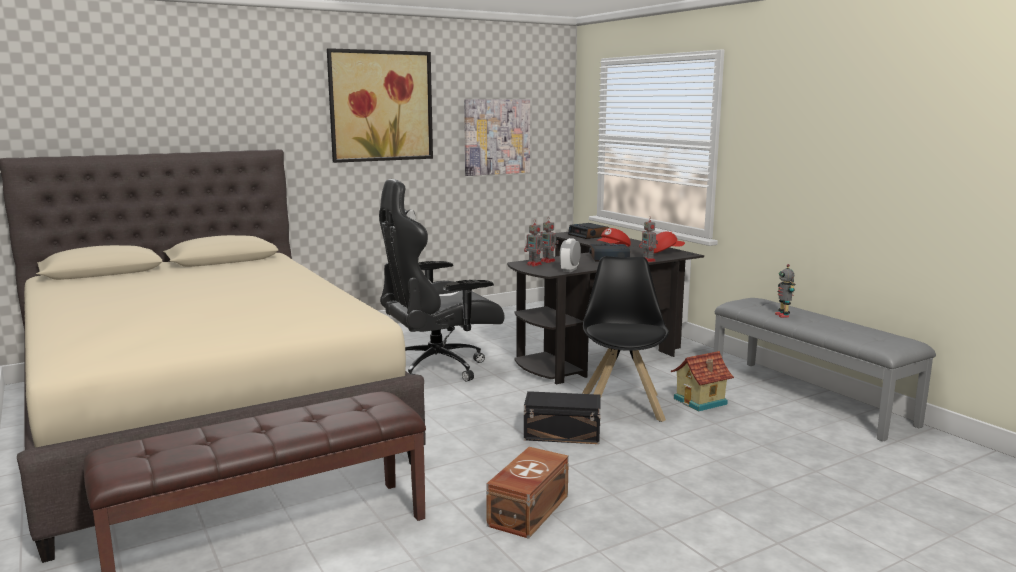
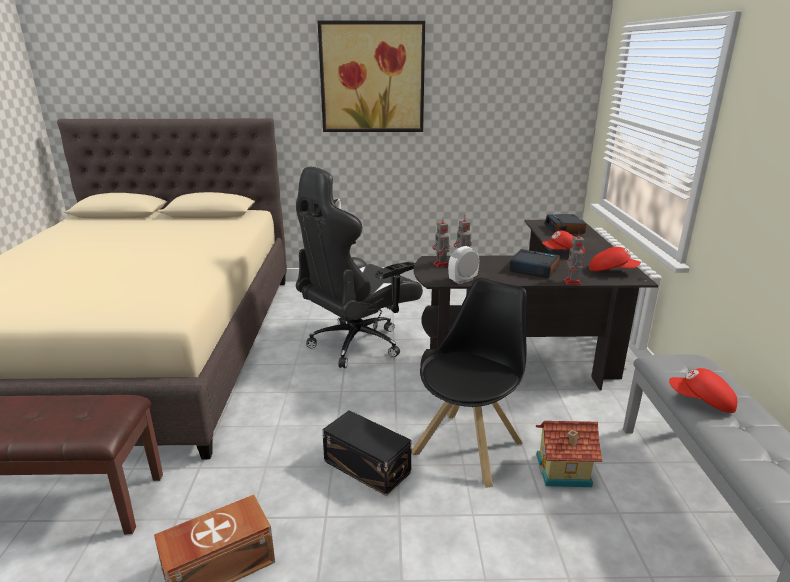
camera: 30 degrees right, 10 degrees up
black office chair [379,179,504,382] -> black office chair turned 45 degrees counterclockwise [296,167,423,368]
picture [464,99,530,176] -> none
toy robot [775,264,796,318] -> red cap [669,368,737,413]

